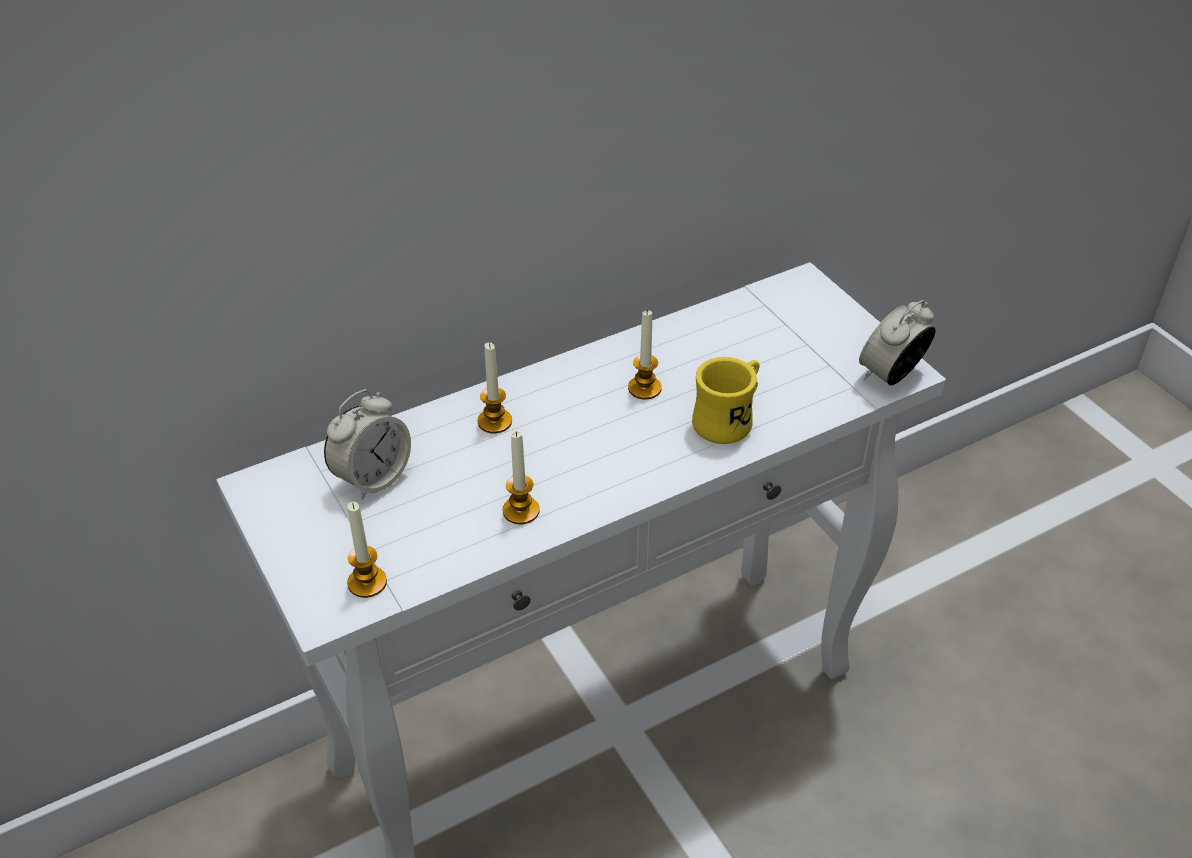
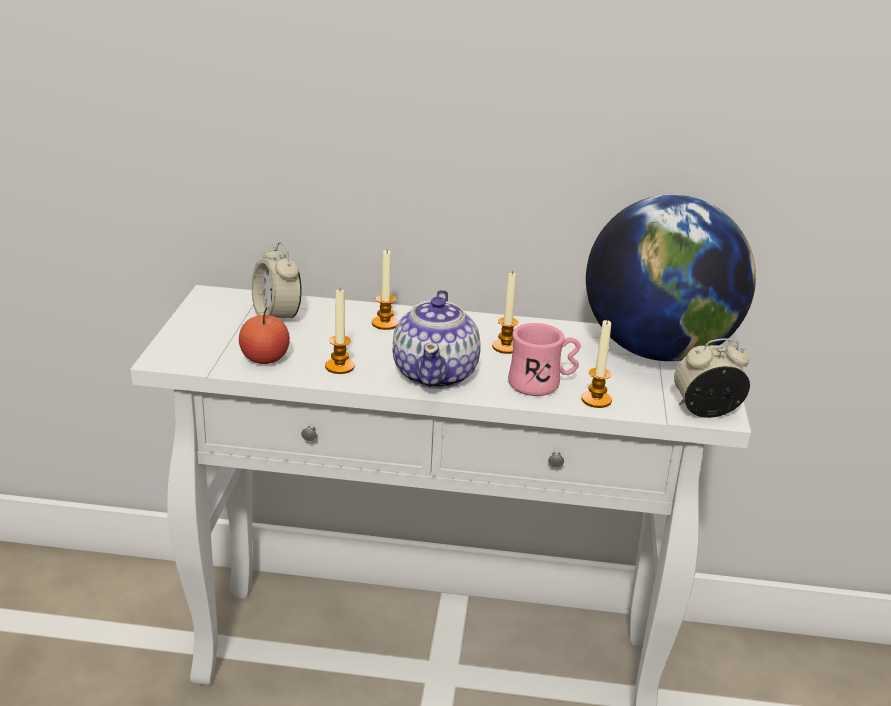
camera: 35 degrees right, 15 degrees down
alarm clock [324,389,411,500] -> alarm clock turned 75 degrees clockwise [252,242,302,318]
candle [347,502,387,598] -> candle moved to [581,319,612,408]
yellow mug [692,357,760,444] -> pink mug [508,323,581,396]
none -> apple [239,307,290,364]
none -> teapot [393,290,481,389]
none -> globe [586,194,756,361]

